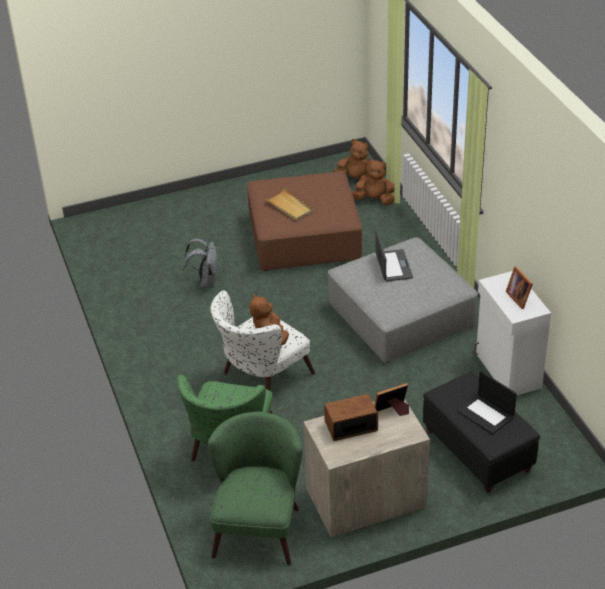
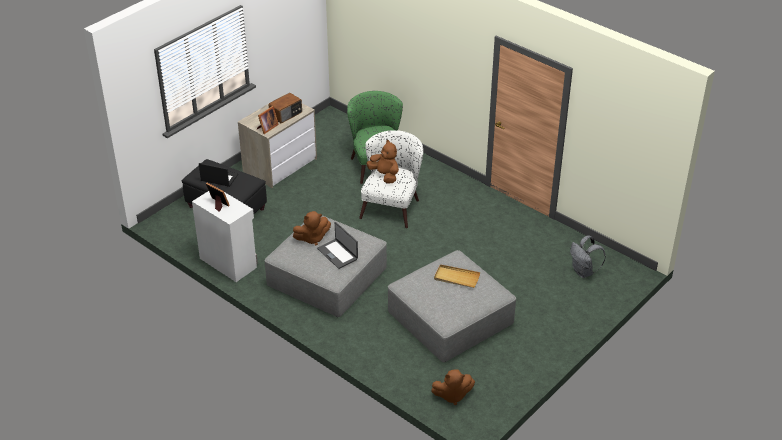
camera: 150 degrees right, 0 degrees up
grey backpack [183,239,219,288] -> grey backpack moved to [570,235,606,278]
green armchair [208,412,302,565] -> none
brown ottoman [247,171,362,271] -> grey ottoman [388,250,517,362]
brown plush toy [352,159,395,206] -> brown plush toy moved to [293,211,331,245]

